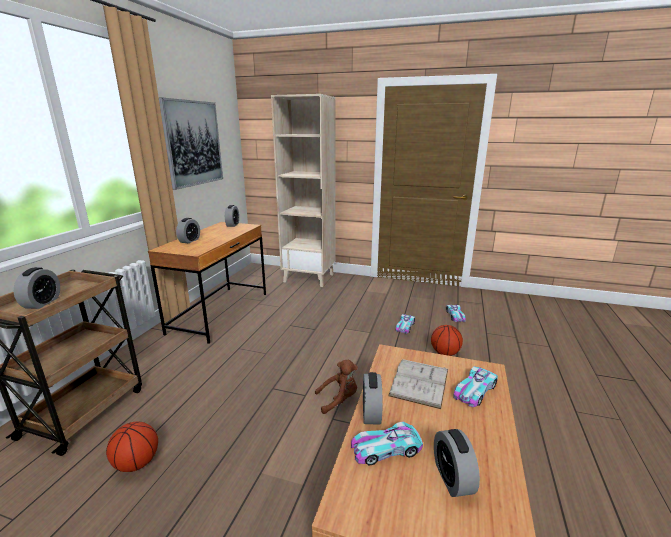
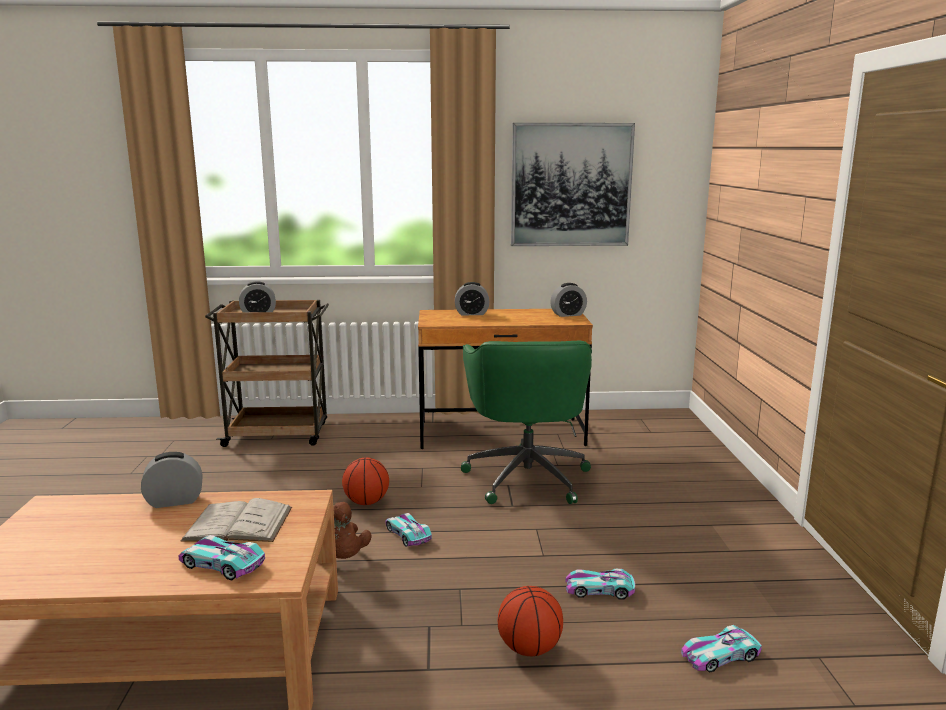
camera: 70 degrees right, 5 degrees down
basketball [106,421,158,472] -> basketball moved to [342,457,389,505]
beige bookcase [271,94,335,287] -> none
toy car [351,422,423,466] -> toy car moved to [386,513,432,547]
alarm clock [434,429,480,497] -> none
none -> green office chair [461,341,592,504]

